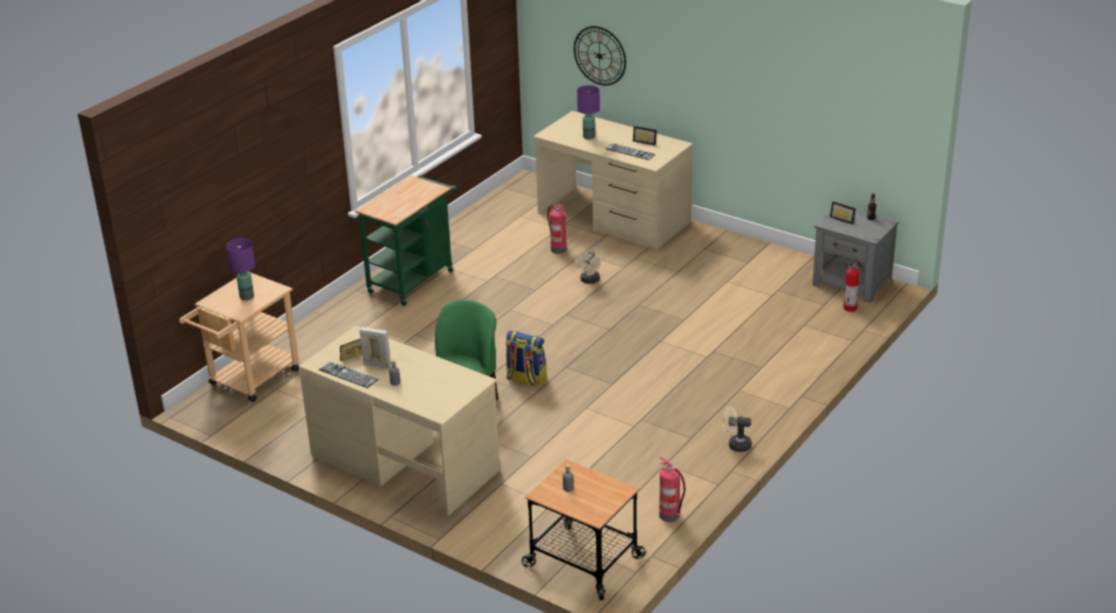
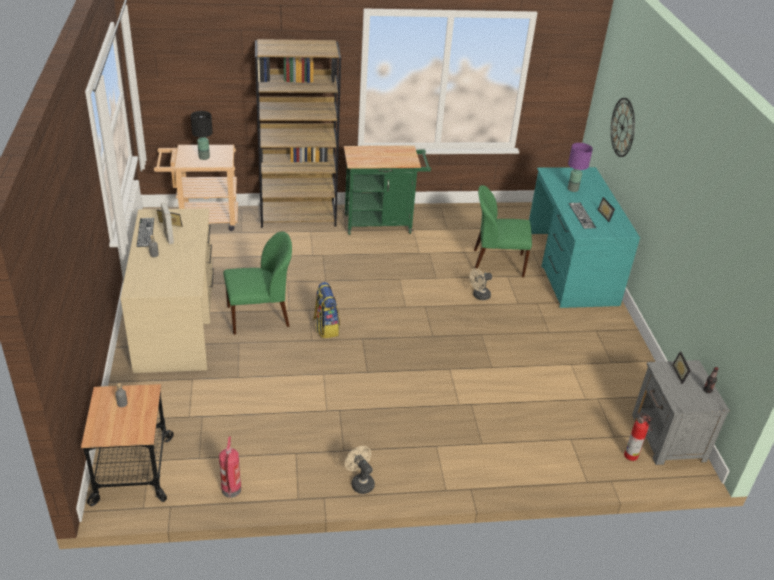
camera: 45 degrees right, 5 degrees up
purple table lamp [226,238,255,300] -> black table lamp [191,111,213,160]
beige desk [533,111,693,250] -> turquoise desk [529,167,640,308]
fire extinguisher [547,205,567,254] -> green chair [474,185,532,277]
none -> brown bookcase [255,39,341,228]

